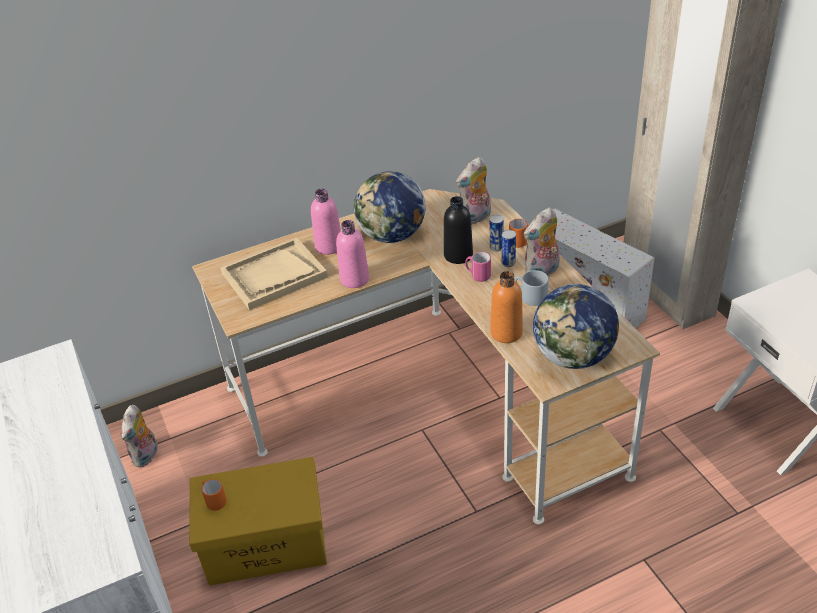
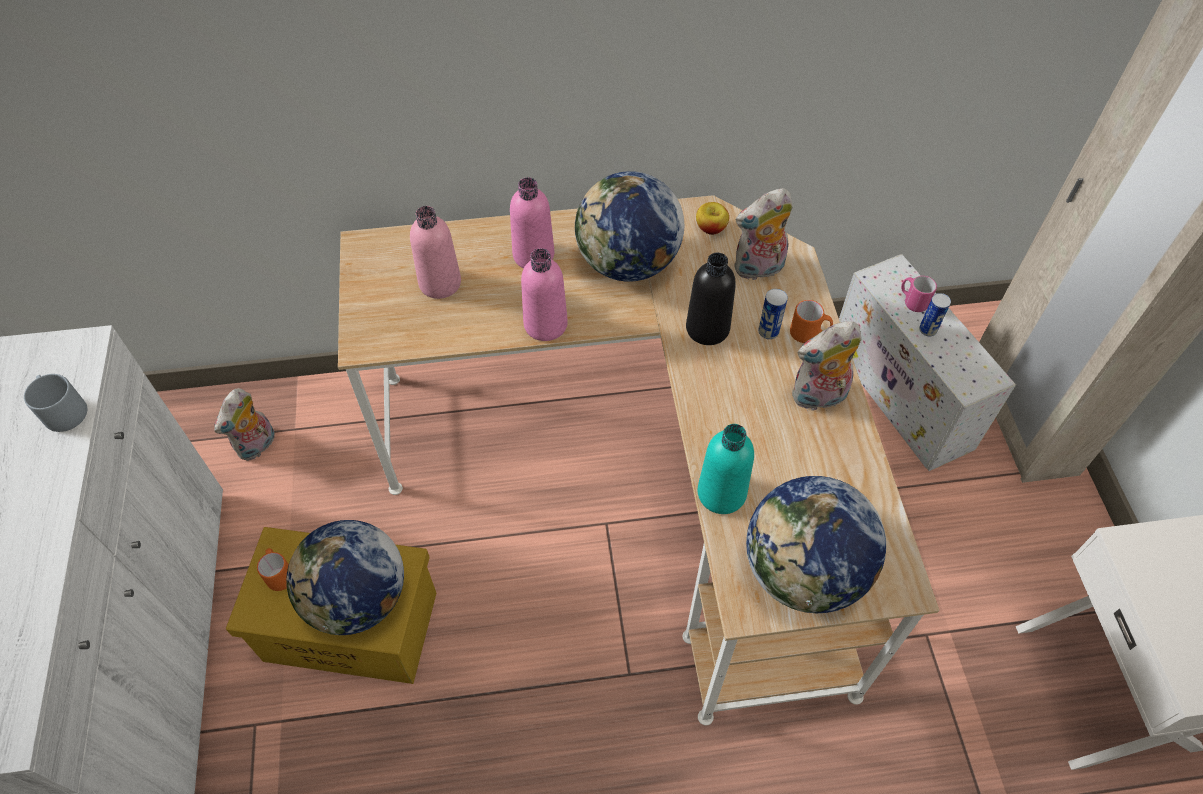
camera: 15 degrees right, 15 degrees up
beige tray [221,237,328,310] -> pink bottle [410,206,461,299]
pink mug [465,252,491,282] -> pink mug moved to [901,276,937,312]
orange bottle [490,271,523,343] -> turquoise bottle [698,424,754,514]
can [502,230,516,267] -> can moved to [919,293,951,337]
grey mug [514,270,549,306] -> grey mug moved to [24,374,87,432]
none -> globe [286,520,404,635]
none -> apple [696,202,729,235]

